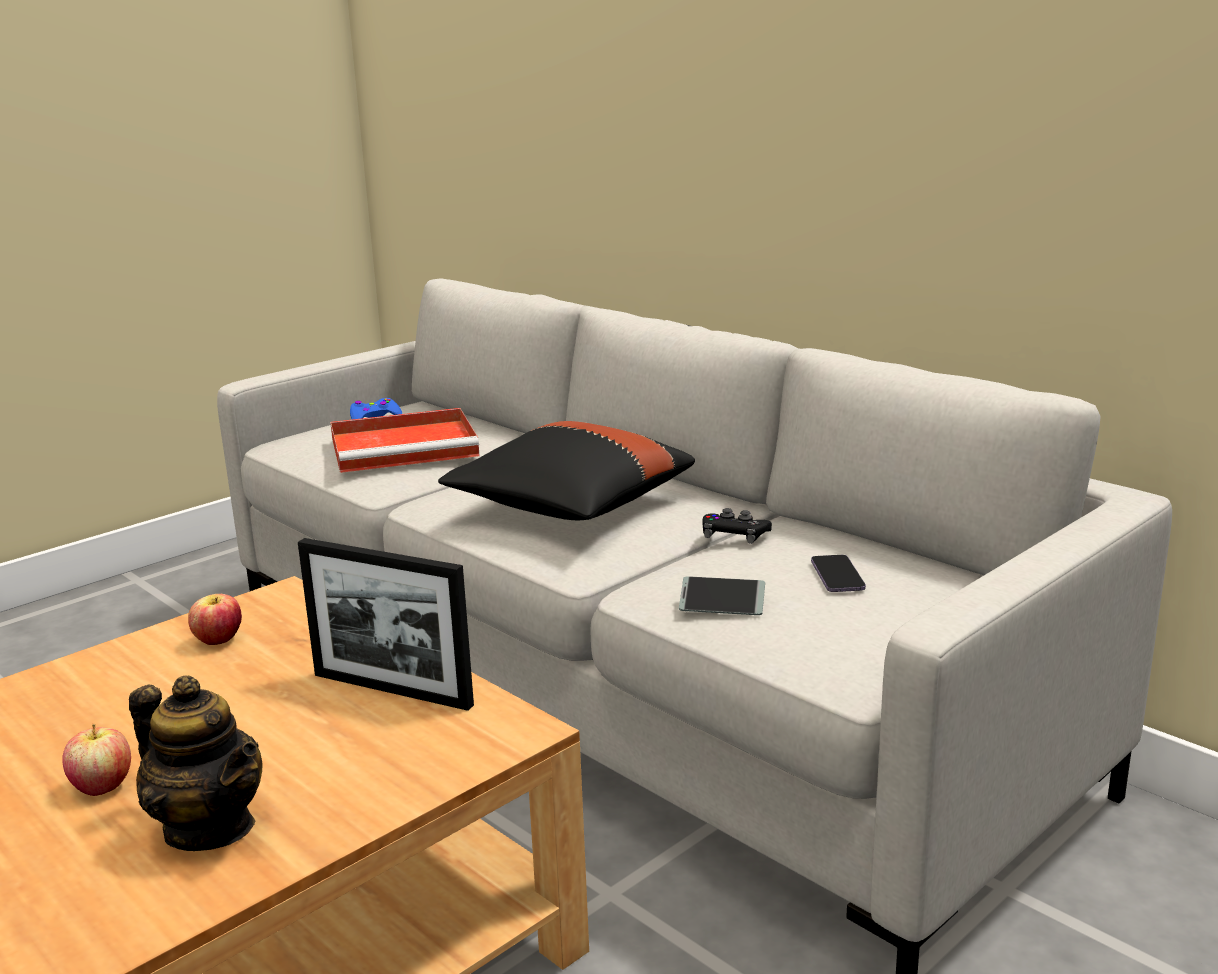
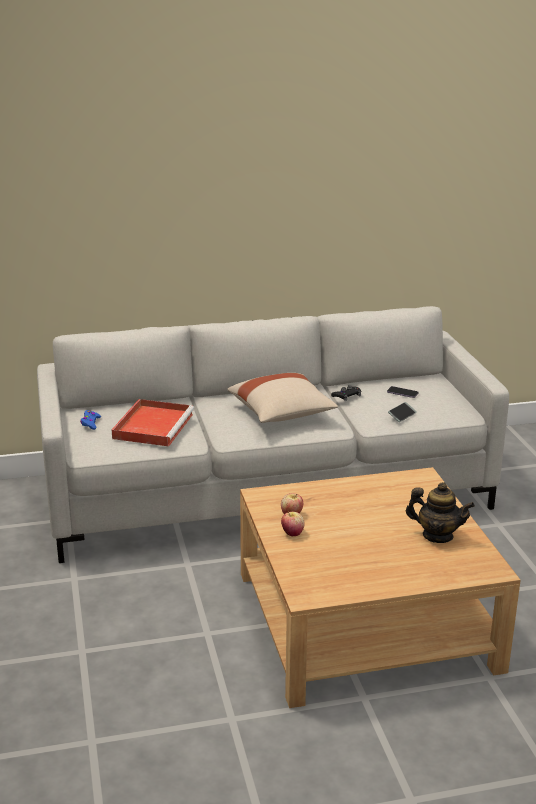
camera: 60 degrees left, 5 degrees up
apple [62,724,131,796] -> apple moved to [281,512,305,537]
teapot [129,675,262,851] -> teapot turned 45 degrees clockwise [406,482,475,543]
picture frame [298,538,474,711] -> none
black pillow [438,421,695,520] -> beige pillow [227,373,338,423]

